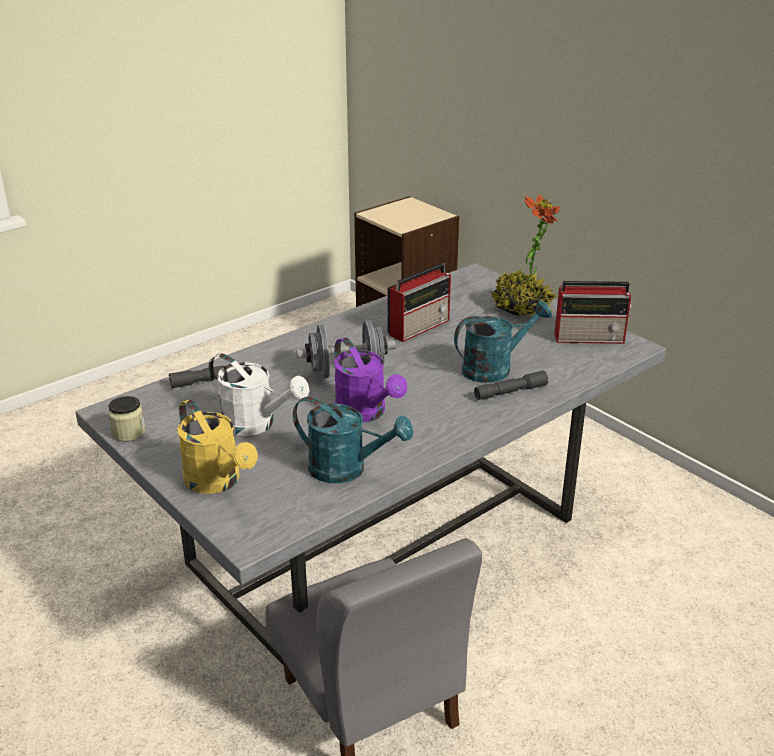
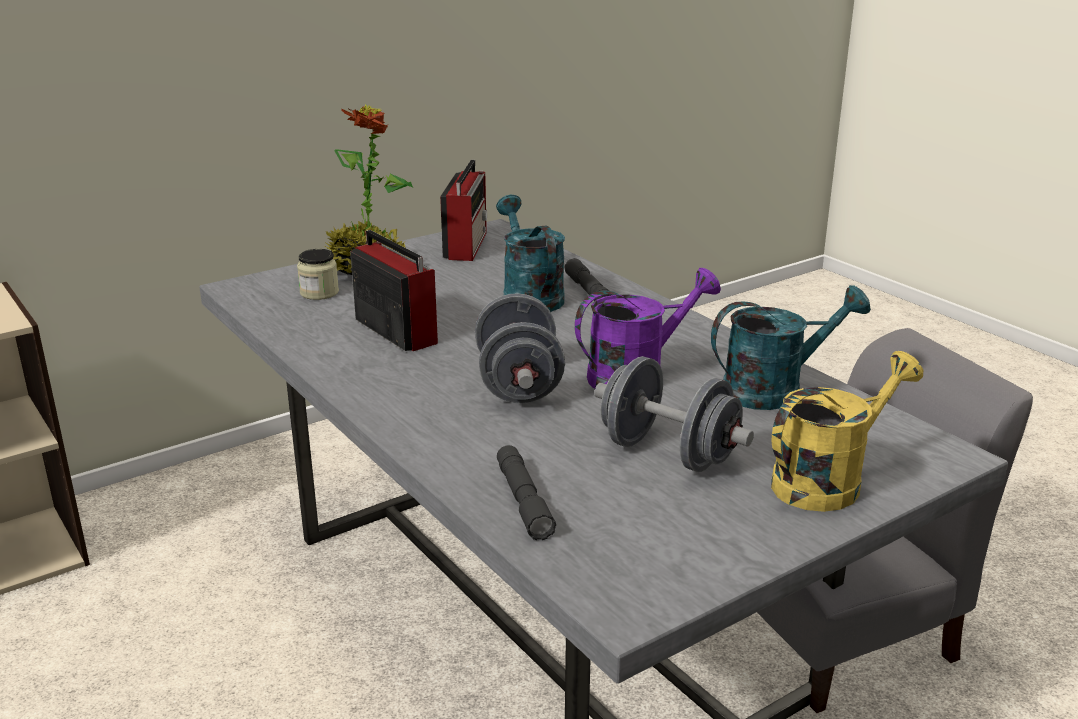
camera: 85 degrees left, 5 degrees down
jar [108,396,146,442] -> jar moved to [297,249,339,300]
white watering can [208,353,309,436] -> grey dumbbell [594,356,754,472]
turquoise watering can [293,397,413,483] -> turquoise watering can turned 45 degrees clockwise [711,285,871,410]

